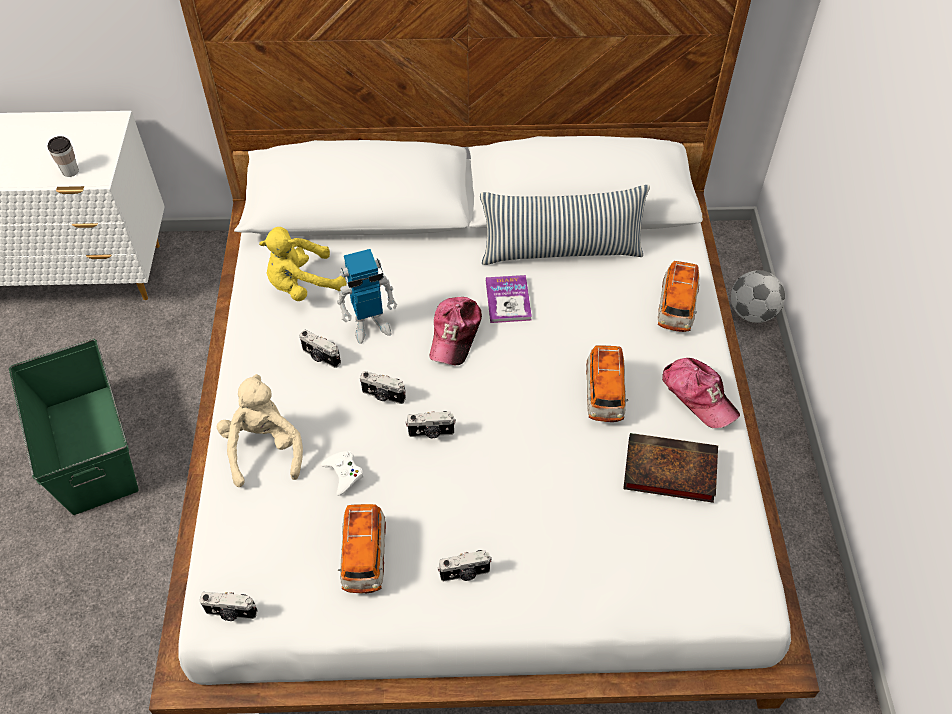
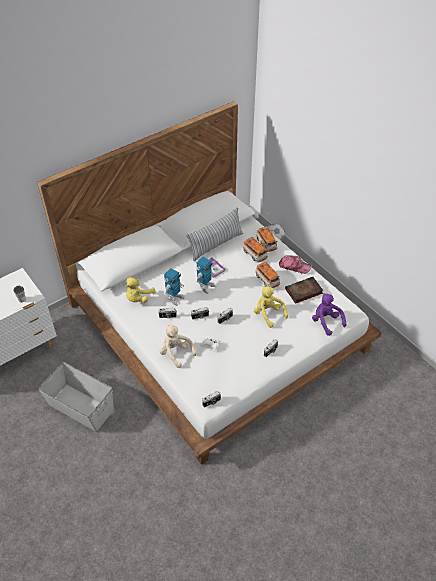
camera: 35 degrees left, 5 degrees down
green storage box [9,339,139,515] -> grey storage box [38,362,114,432]
toy car [338,504,386,594] -> toy car moved to [242,237,268,262]
cap [429,297,482,366] -> toy robot [196,257,216,294]
none -> yellow plush toy [254,286,288,328]
none -> purple plush toy [312,293,347,336]

